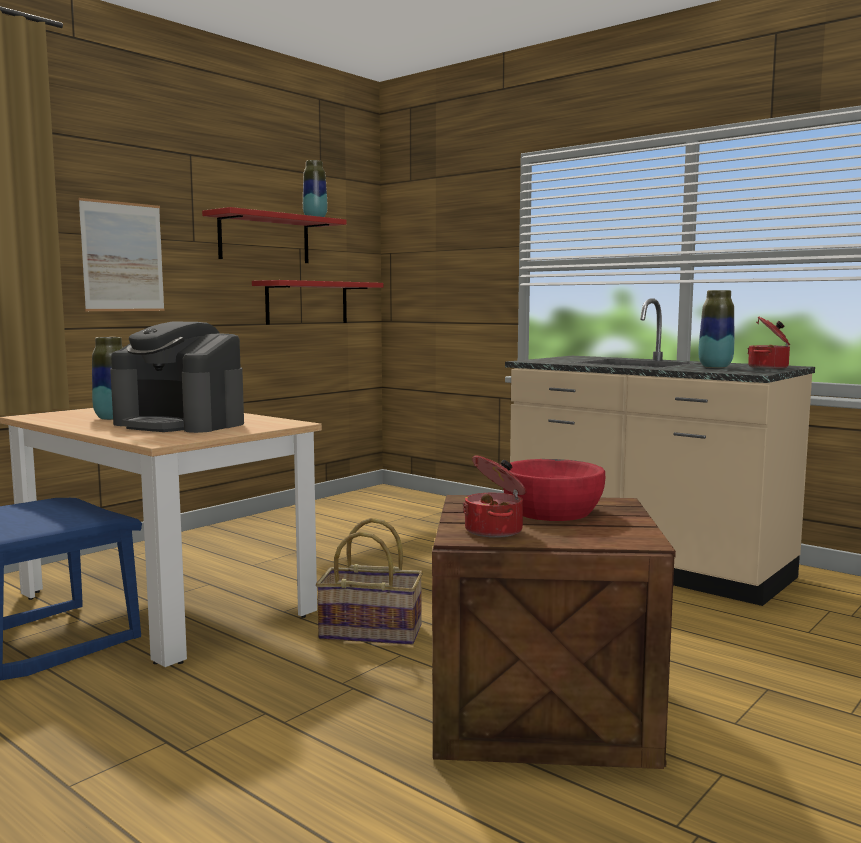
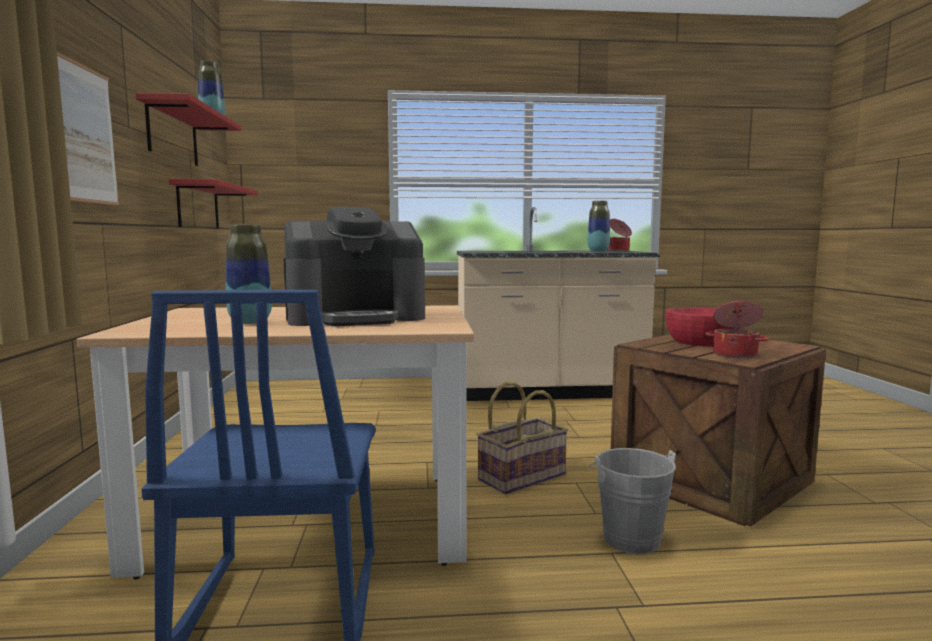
camera: 45 degrees left, 0 degrees up
none -> grey bucket [589,448,676,554]

